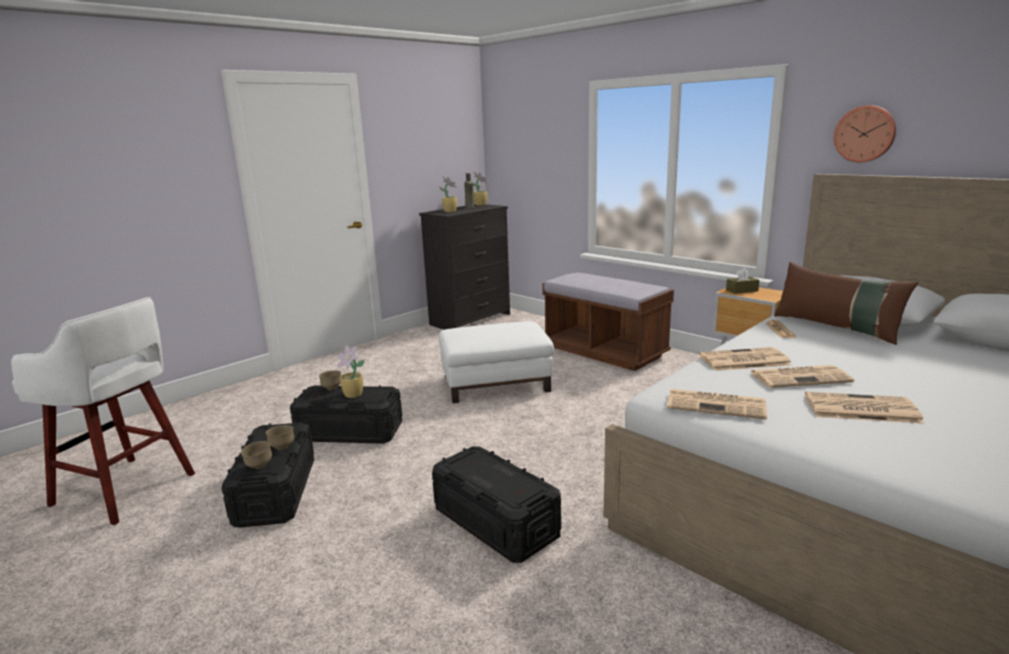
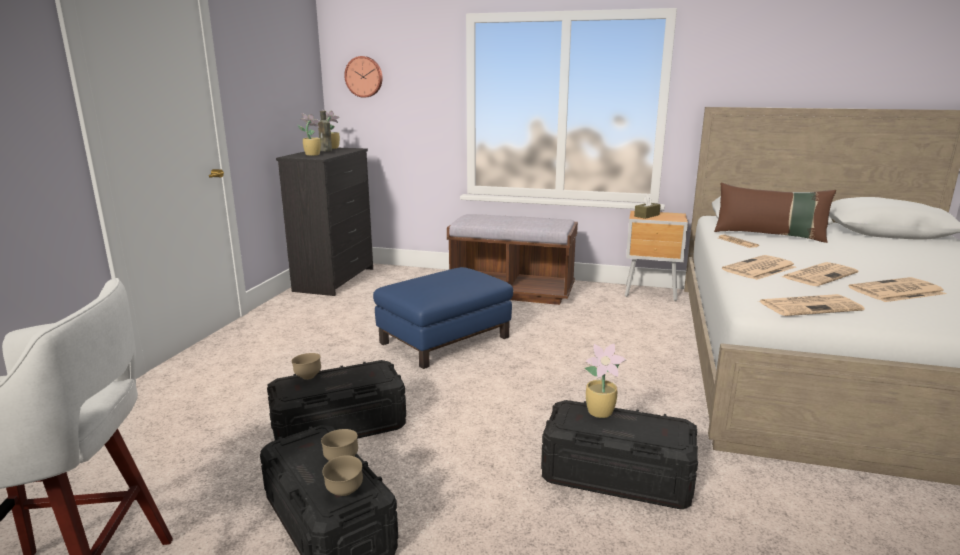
camera: 30 degrees left, 0 degrees up
potted plant [337,345,364,398] -> potted plant moved to [585,343,626,418]
white ottoman [438,321,554,403] -> blue ottoman [373,267,513,369]
wall clock [834,105,896,162] -> wall clock moved to [344,56,383,98]

